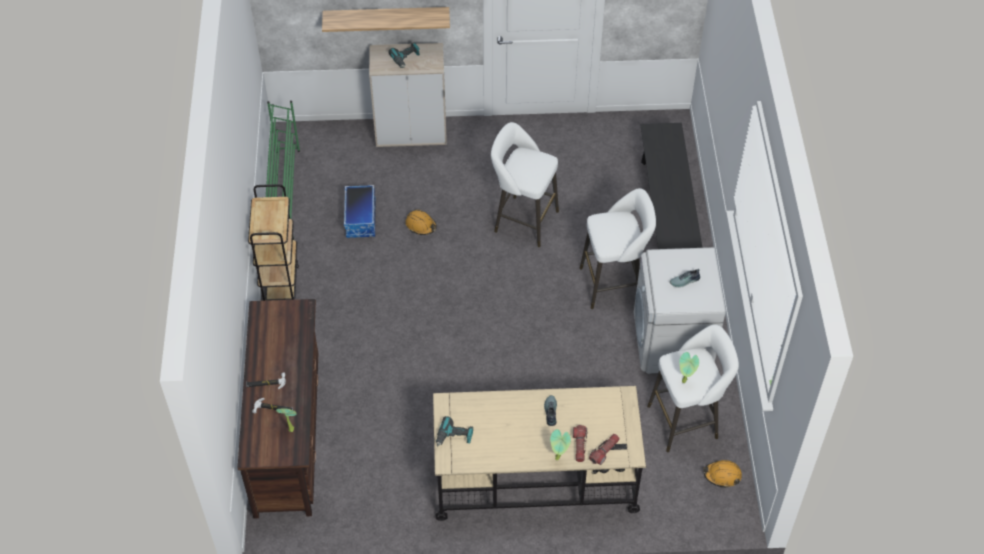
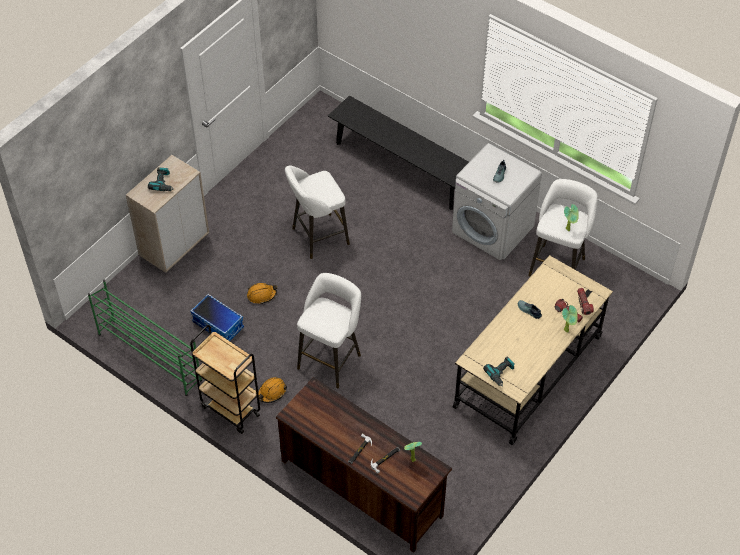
camera: 50 degrees left, 0 degrees up
shelf [322,7,450,32] -> none
white stool [580,188,656,309] -> white stool moved to [297,273,361,388]
orange hard hat [704,460,742,488] -> orange hard hat moved to [258,377,287,403]

